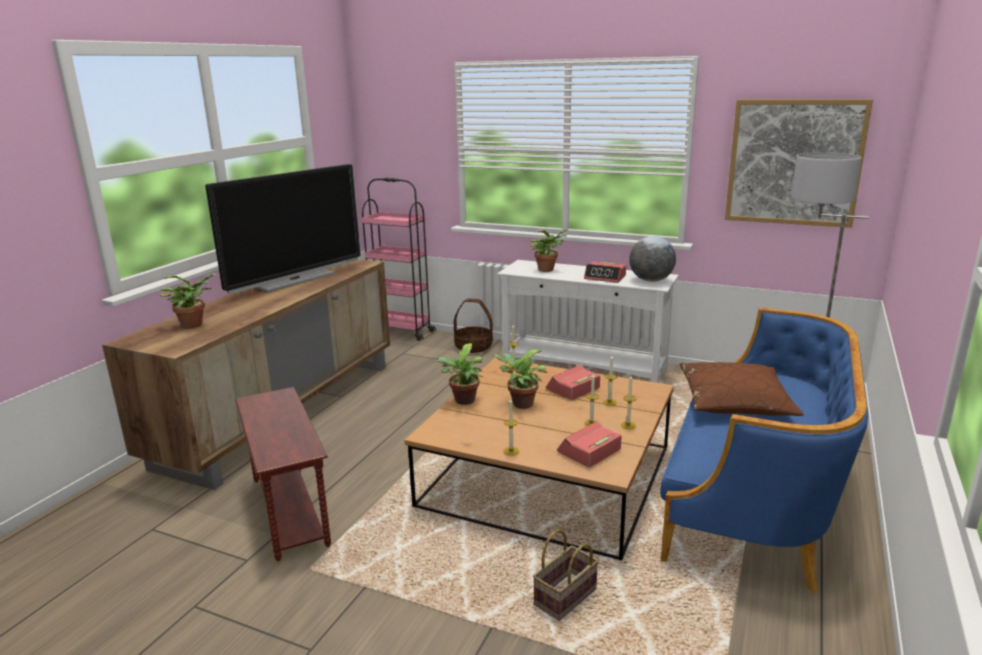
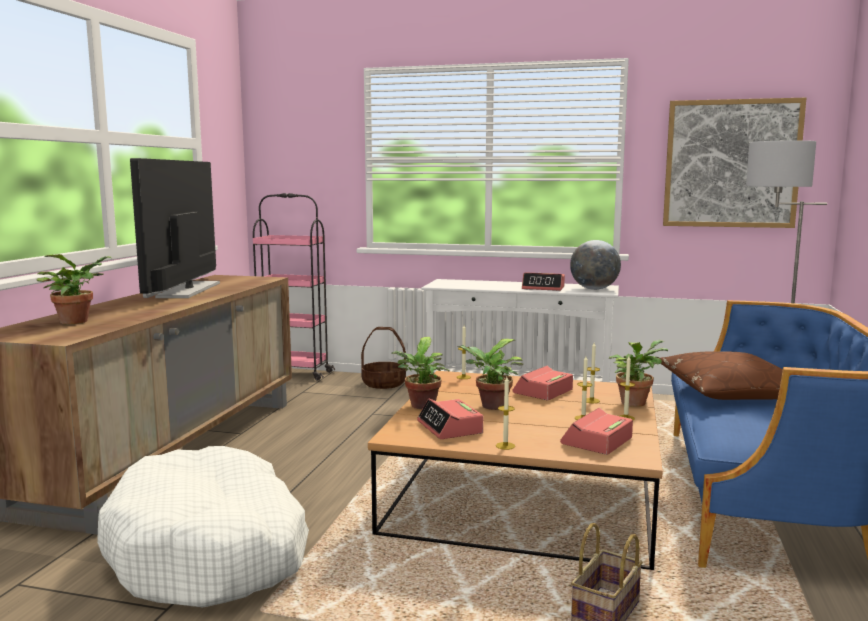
camera: 10 degrees left, 10 degrees down
television [205,164,360,294] -> television turned 150 degrees clockwise [130,158,220,298]
brown side table [236,387,331,561] -> white dog bed [97,446,309,607]
potted plant [530,229,569,272] -> potted plant moved to [609,340,668,407]
none -> alarm clock [417,399,483,439]

